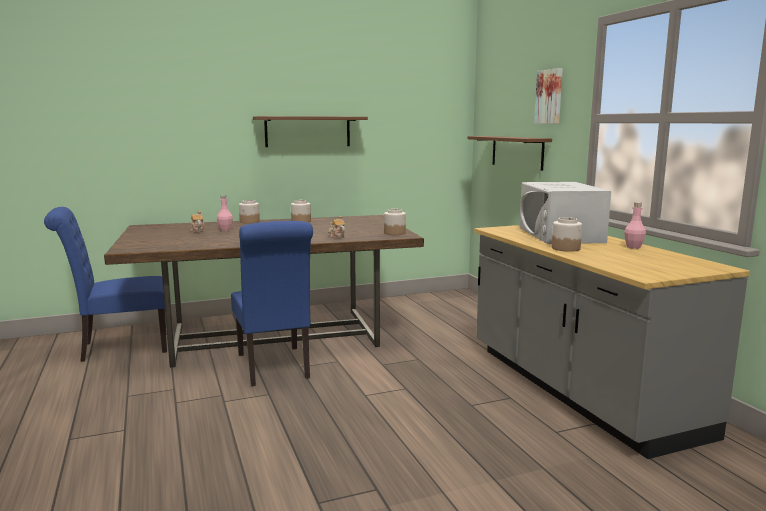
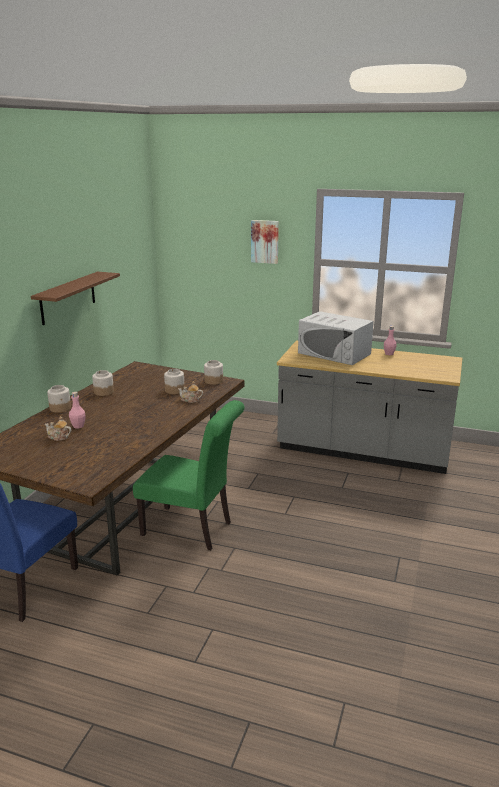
camera: 50 degrees left, 10 degrees up
blue chair [231,221,313,386] -> green chair [133,400,245,550]
brown shelf [467,136,552,171] -> none
jar [552,217,582,252] -> jar moved to [164,369,185,394]

